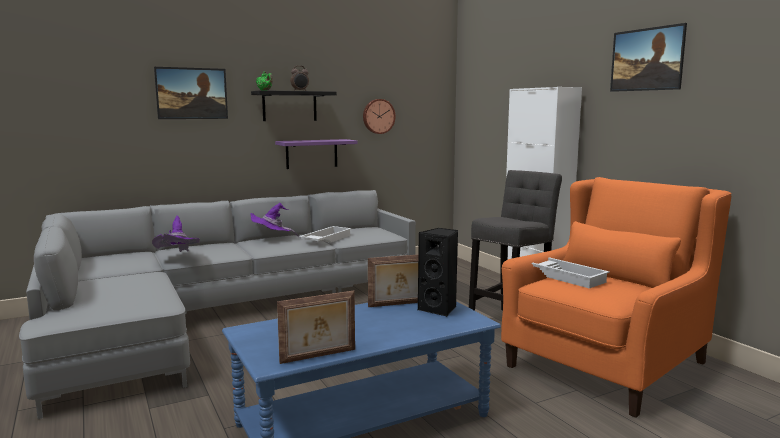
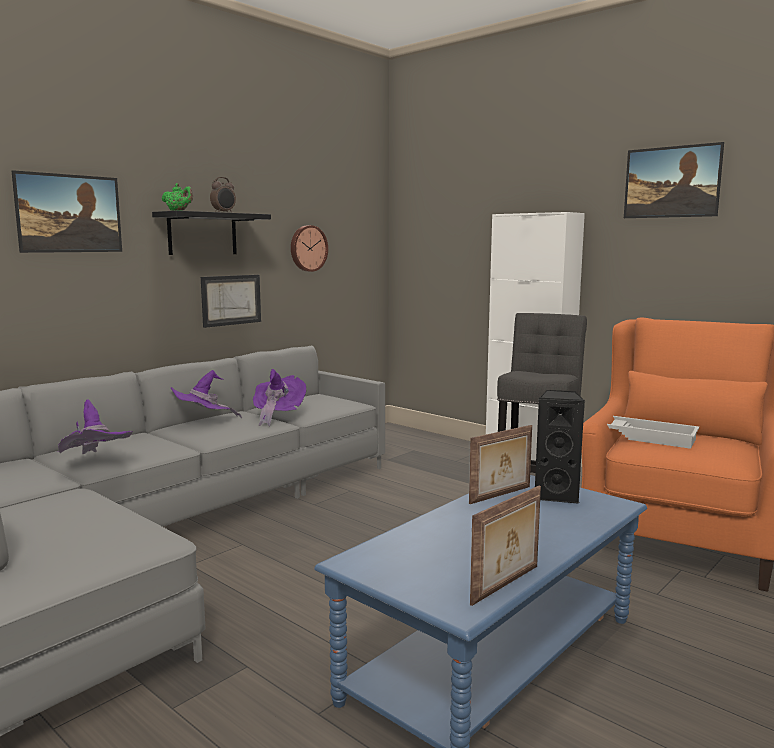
camera: 20 degrees left, 0 degrees up
purple shelf [275,139,357,169] -> picture [201,275,261,328]
white tray [299,226,352,242] -> purple hat [253,369,306,426]

